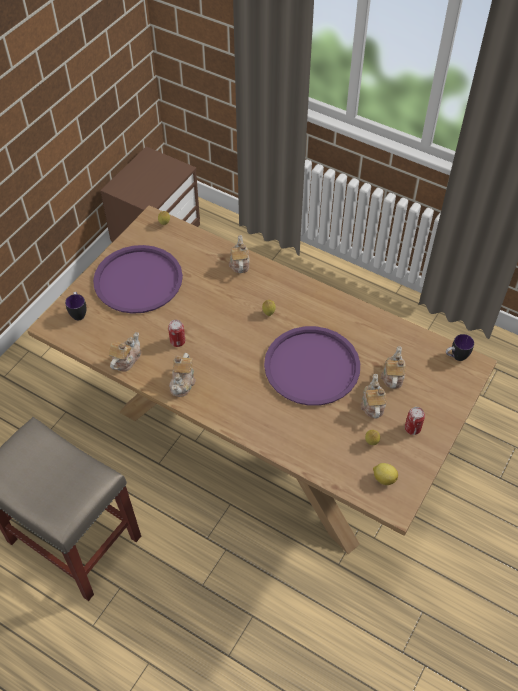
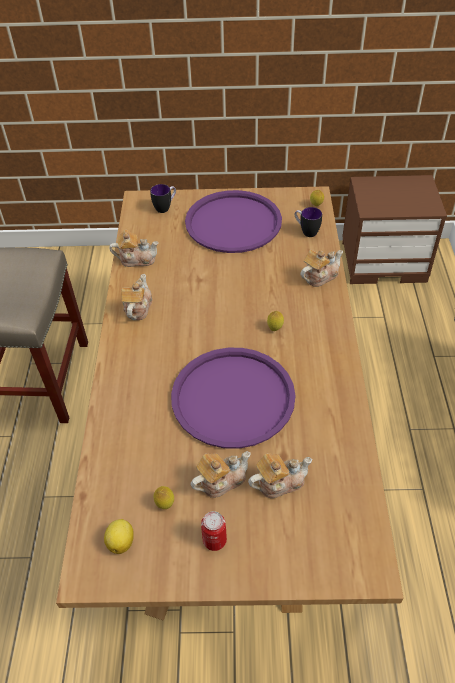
camera: 60 degrees right, 5 degrees down
can [168,320,185,347] -> none
teapot [169,353,196,397] -> teapot turned 120 degrees clockwise [121,274,153,320]
mug [446,334,474,361] -> mug moved to [295,207,322,237]

